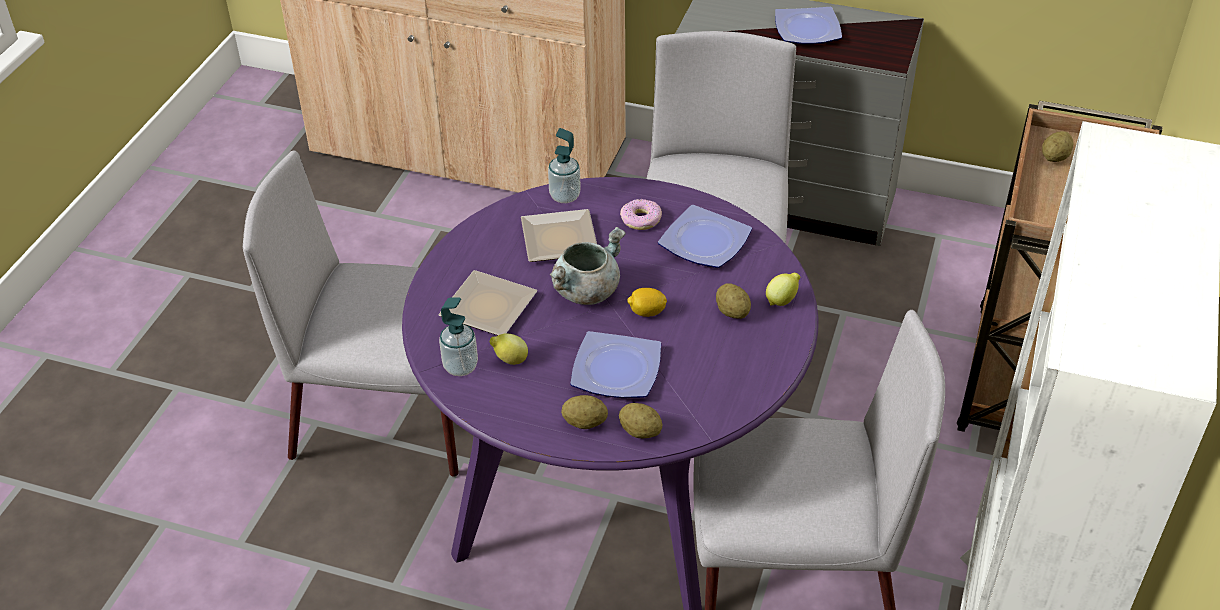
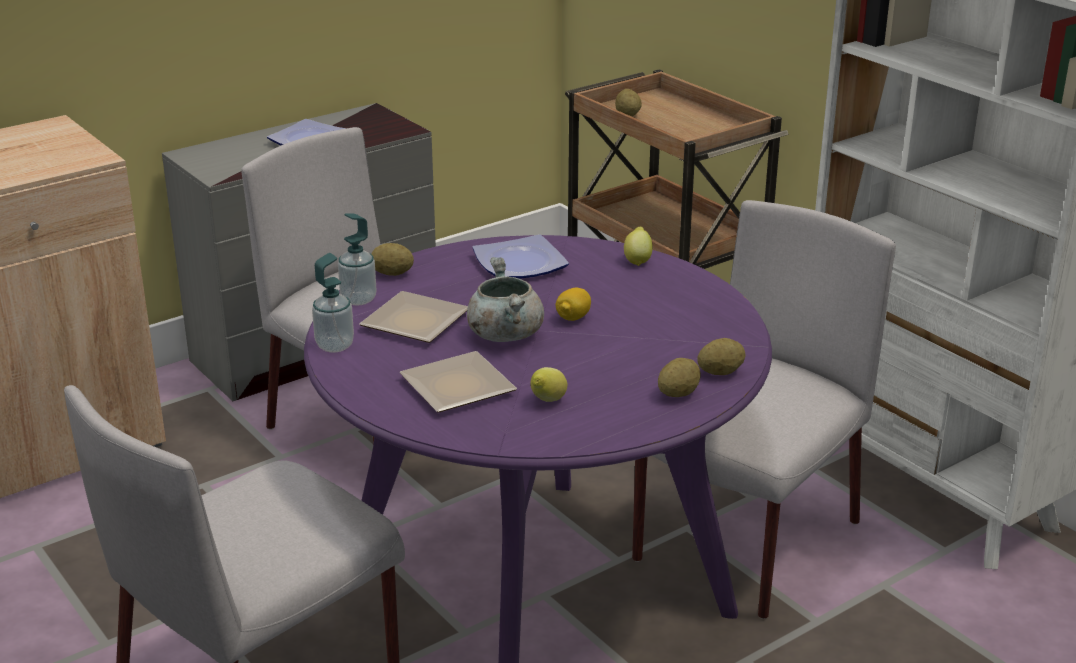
camera: 55 degrees left, 15 degrees down
soap dispenser [439,297,478,376] -> soap dispenser moved to [312,253,354,353]
plate [570,331,661,398] -> none
donut [620,199,662,230] -> none
potato [716,283,751,319] -> potato moved to [371,243,414,276]

